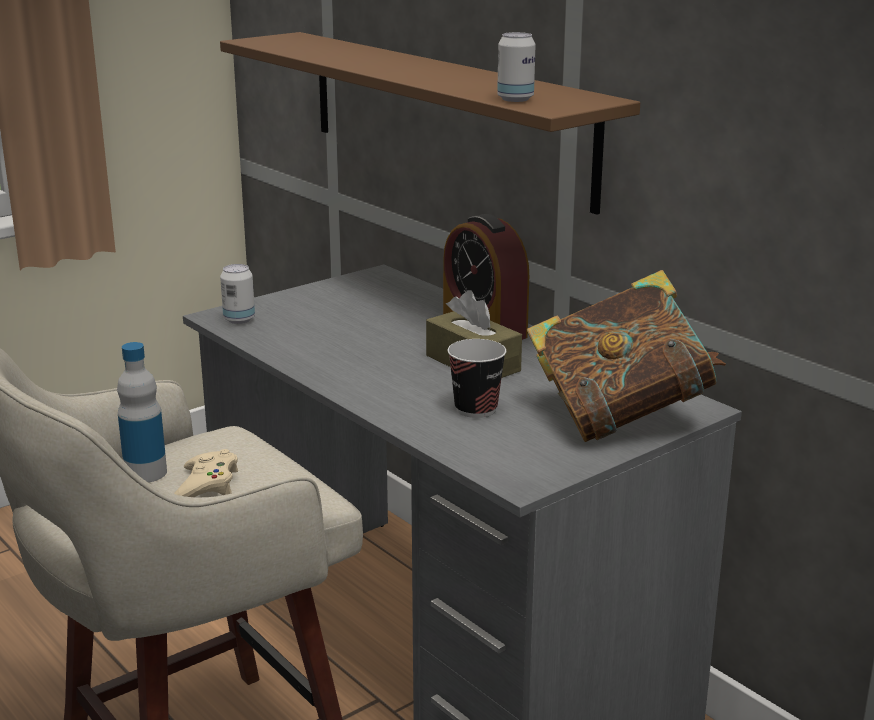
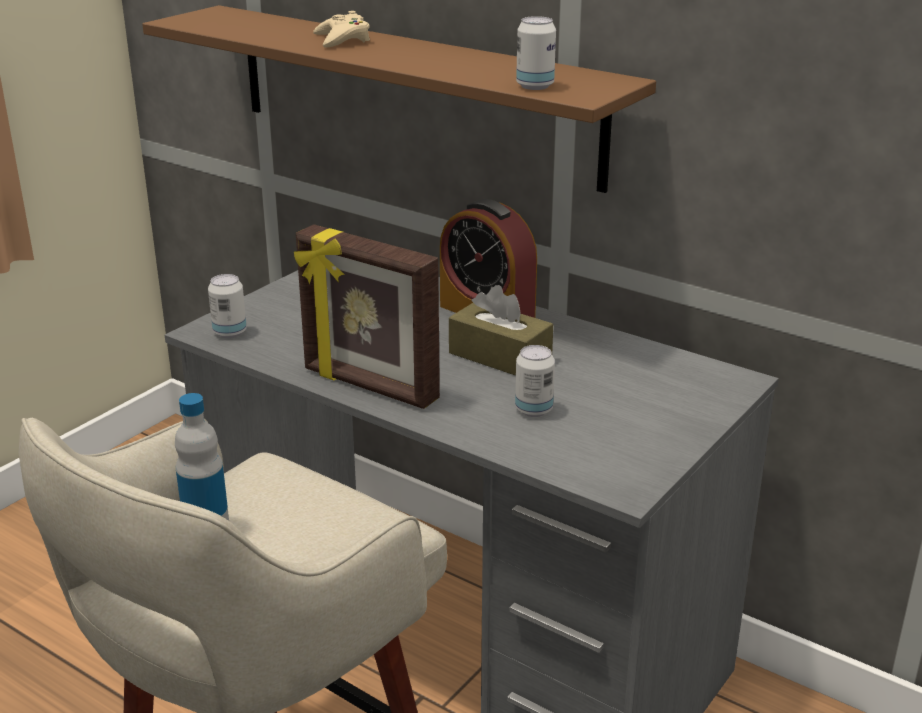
camera: 15 degrees left, 5 degrees up
beige game controller [174,449,238,497] -> beige game controller moved to [313,11,370,48]
cup [448,339,506,418] -> can [515,345,555,417]
book [527,270,726,442] -> none
none -> picture frame [294,224,440,409]

